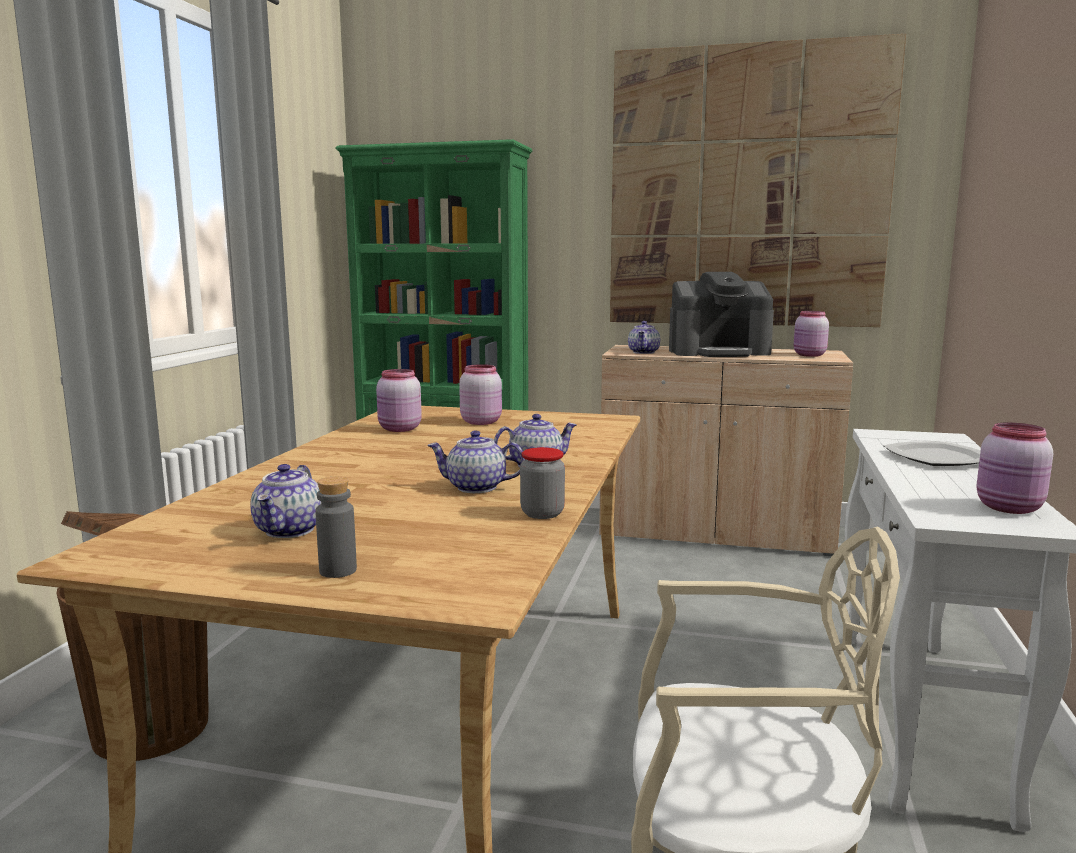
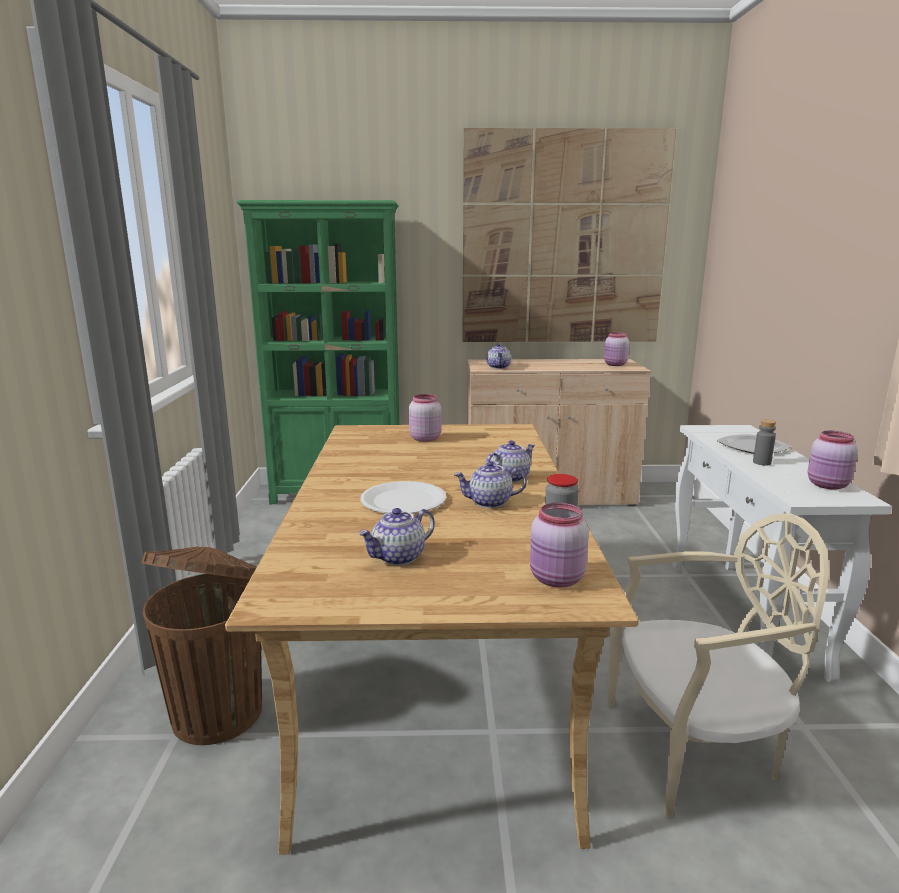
camera: 15 degrees left, 5 degrees up
teapot [250,464,321,538] -> teapot turned 60 degrees clockwise [358,508,435,565]
grey bottle [315,477,357,578] -> grey bottle moved to [753,420,776,466]
pink jar [376,369,422,432] -> pink jar moved to [530,502,589,587]
coffee machine [669,272,774,357] -> none
none -> white plate [360,481,446,514]

